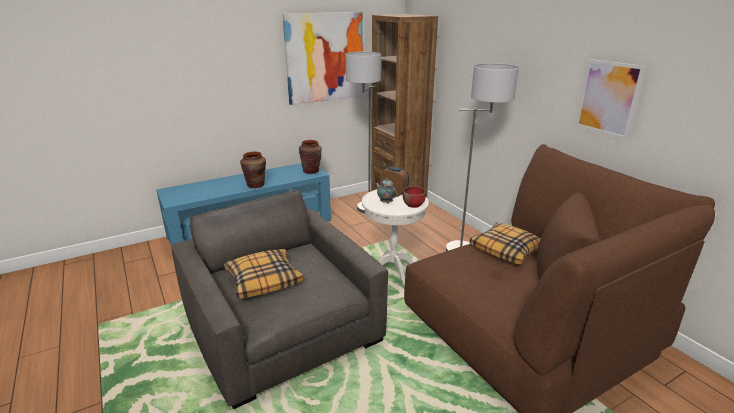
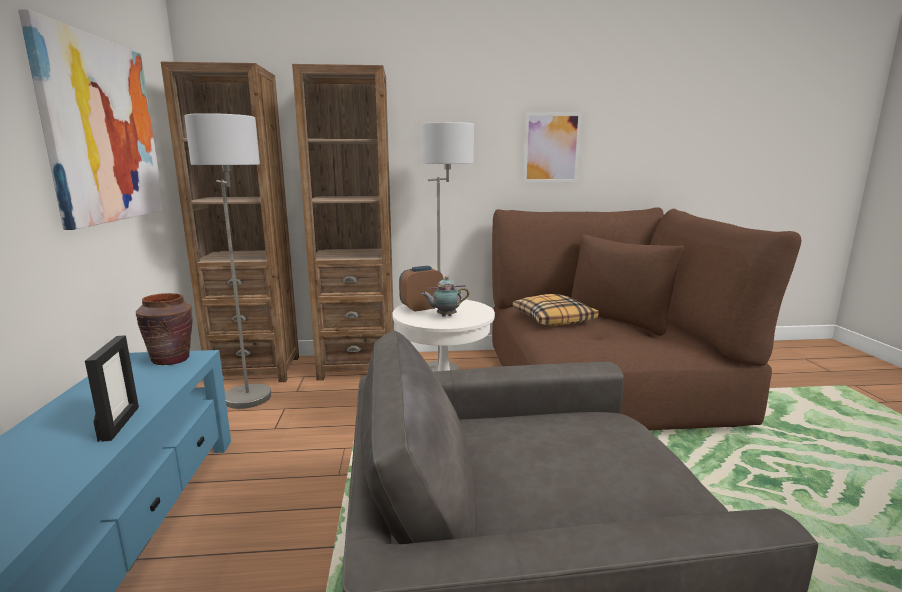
camera: 65 degrees left, 10 degrees down
pillow [224,249,303,298] -> none
brown vase [240,152,266,188] -> picture frame [85,335,139,442]
red bowl [403,186,426,208] -> none
none -> brown bookcase [292,64,394,381]

